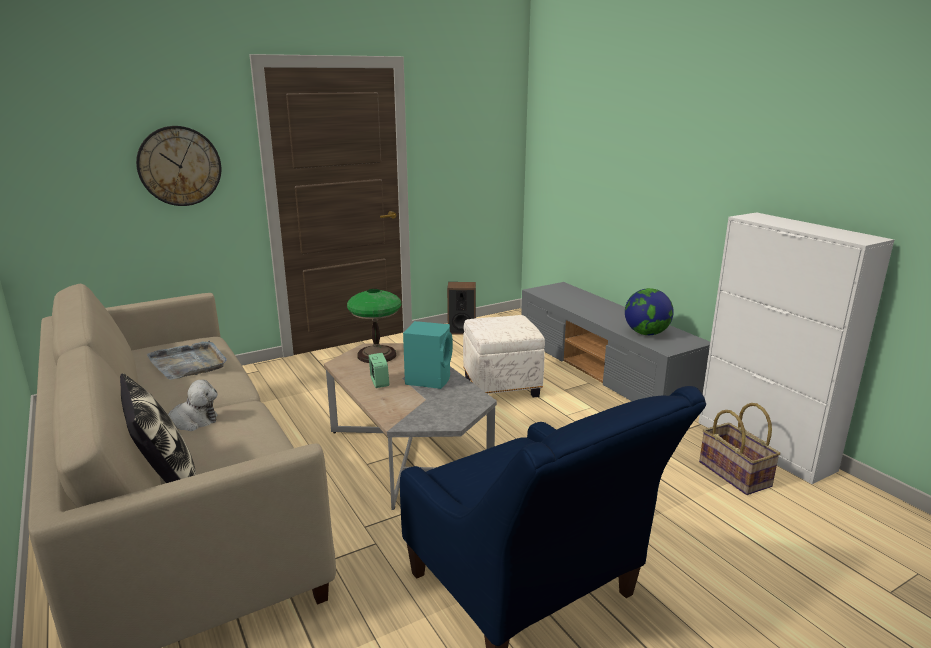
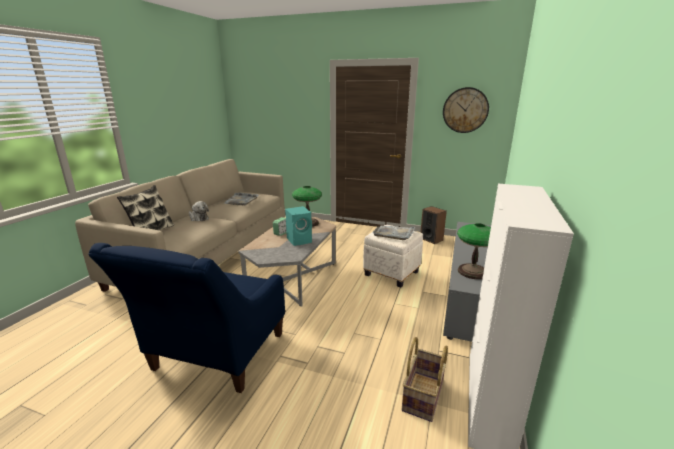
camera: 50 degrees right, 0 degrees up
wall clock [136,126,221,206] -> wall clock moved to [443,87,489,133]
globe [625,288,674,335] -> table lamp [457,223,491,279]
none -> grey tray [372,226,415,240]

